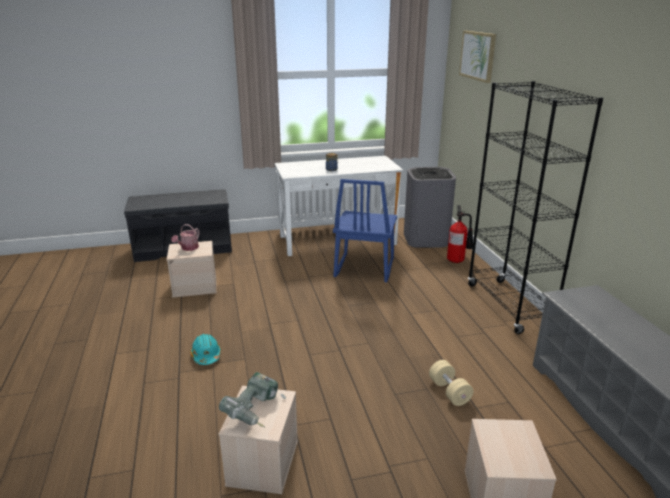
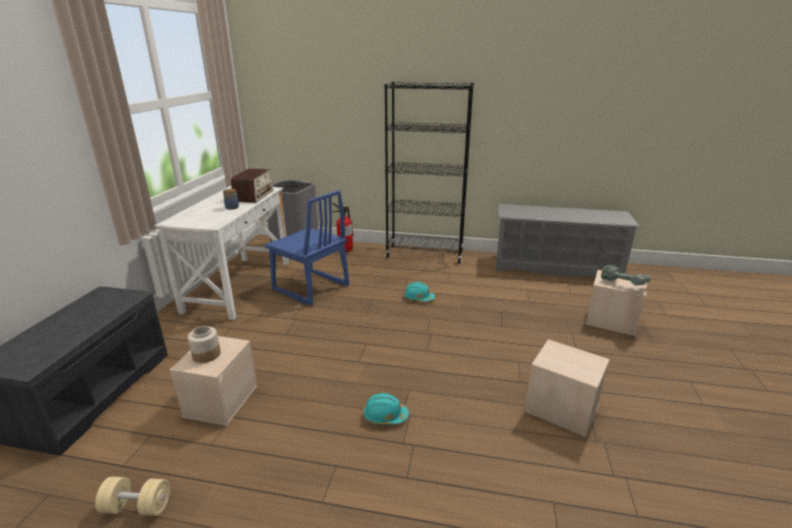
camera: 65 degrees left, 0 degrees up
watering can [171,224,200,251] -> jar [188,326,221,363]
power drill [219,372,286,427] -> power drill moved to [601,265,651,286]
beige dumbbell [429,360,474,406] -> beige dumbbell moved to [95,477,170,516]
picture [459,31,496,83] -> none
none -> radio [231,169,274,203]
none -> turquoise hard hat [404,281,435,301]

